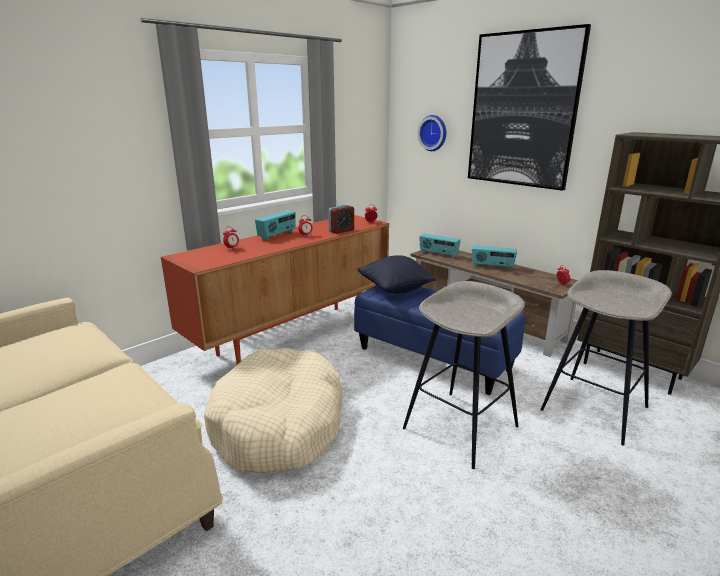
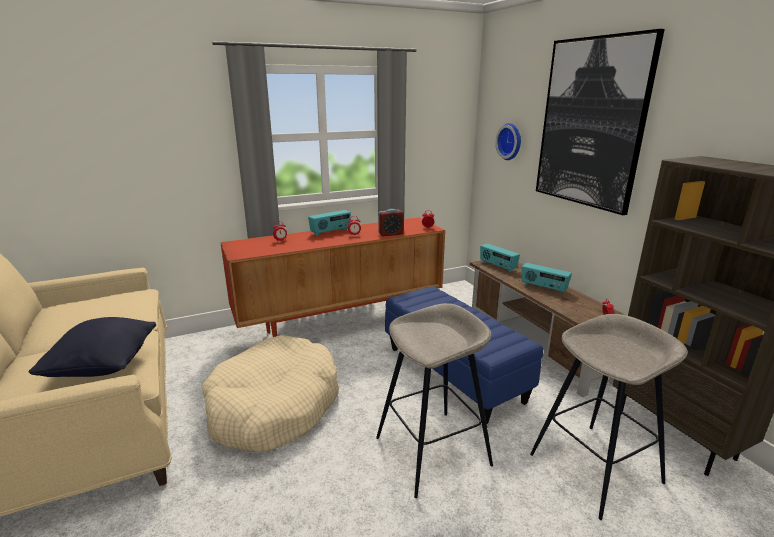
camera: 20 degrees right, 0 degrees up
black pillow [357,255,436,293] -> black pillow moved to [29,317,156,377]

